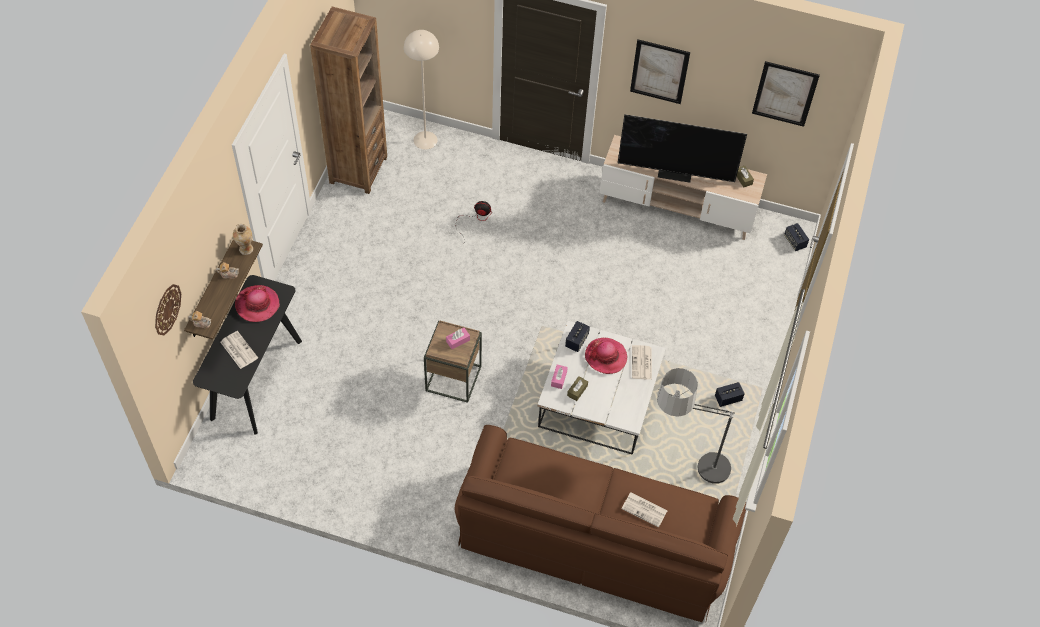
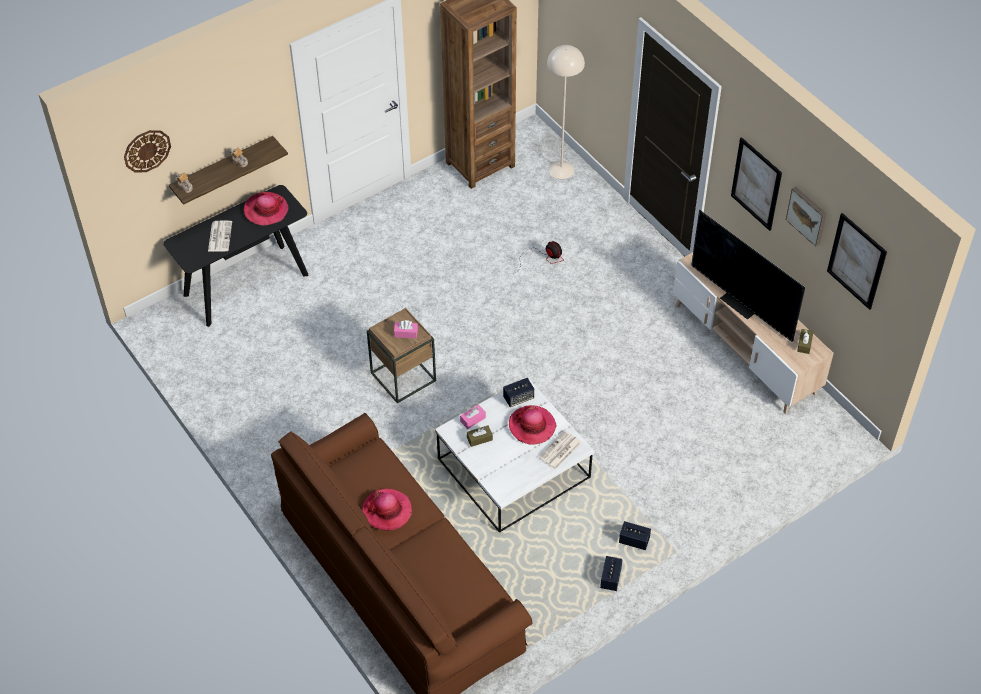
camera: 40 degrees right, 5 degrees down
vase [233,224,253,255] -> none
newspaper [622,493,668,527] -> none
floor lamp [657,368,735,484] -> none
speaker [784,223,809,251] -> speaker moved to [600,556,623,591]
none -> hat [362,488,412,531]
none -> picture [786,187,827,247]

